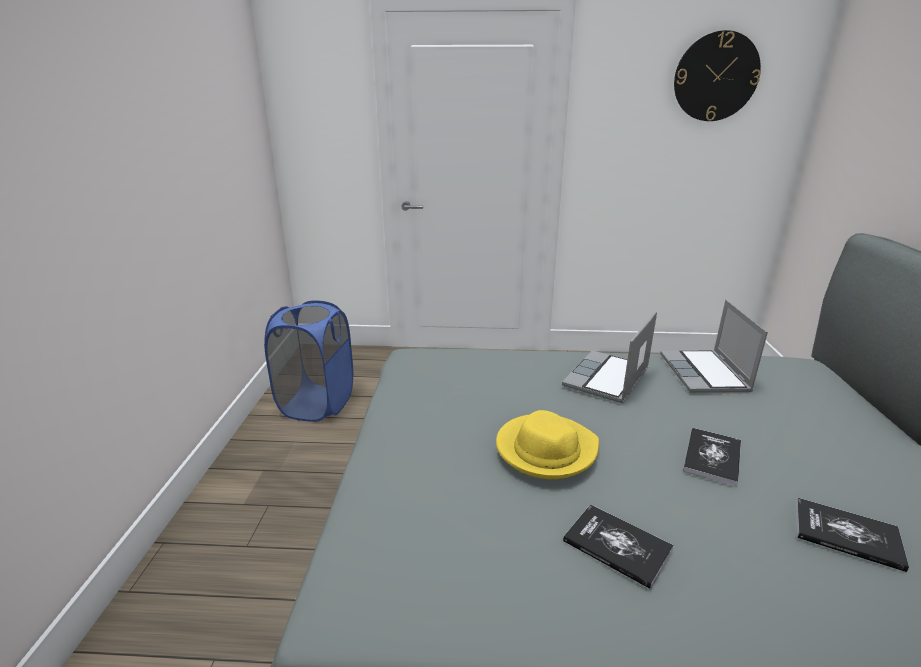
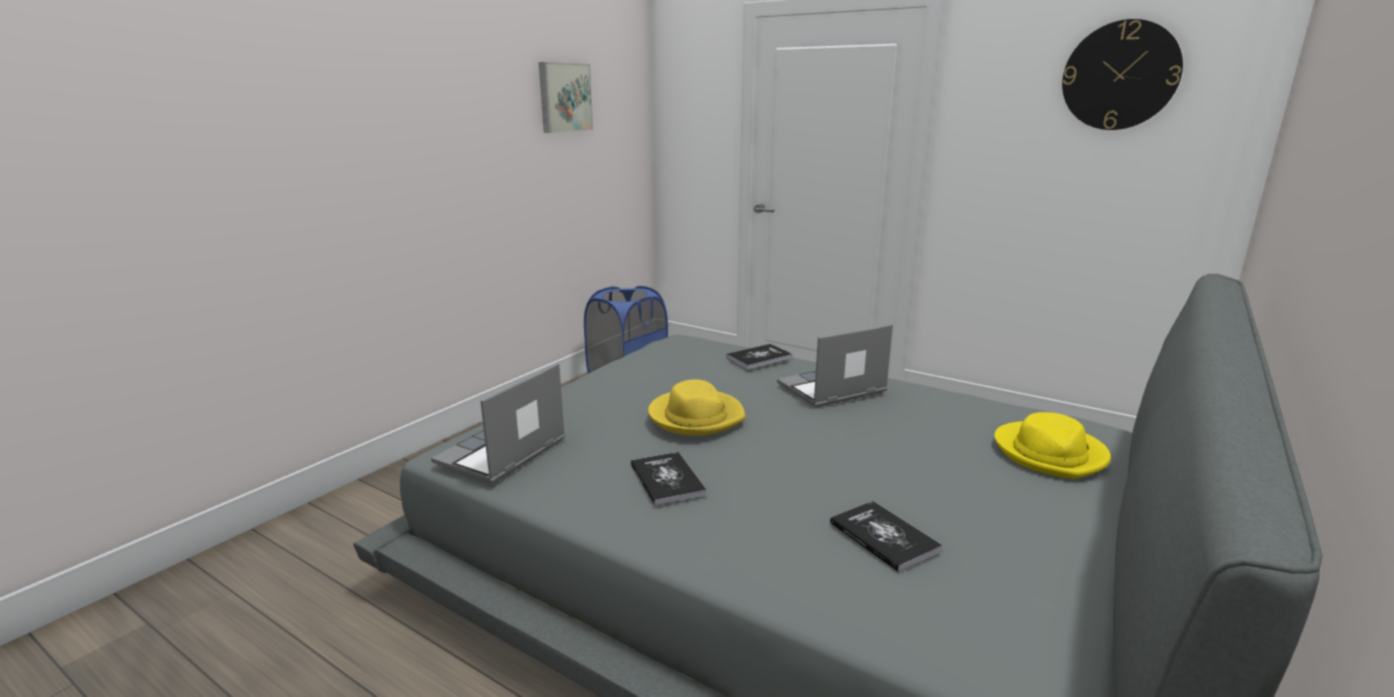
camera: 30 degrees right, 5 degrees down
laptop [660,300,768,393] -> laptop moved to [431,363,565,483]
book [683,428,741,486] -> book moved to [726,344,793,369]
none -> picture [539,62,593,133]
none -> yellow hat [994,412,1111,479]

